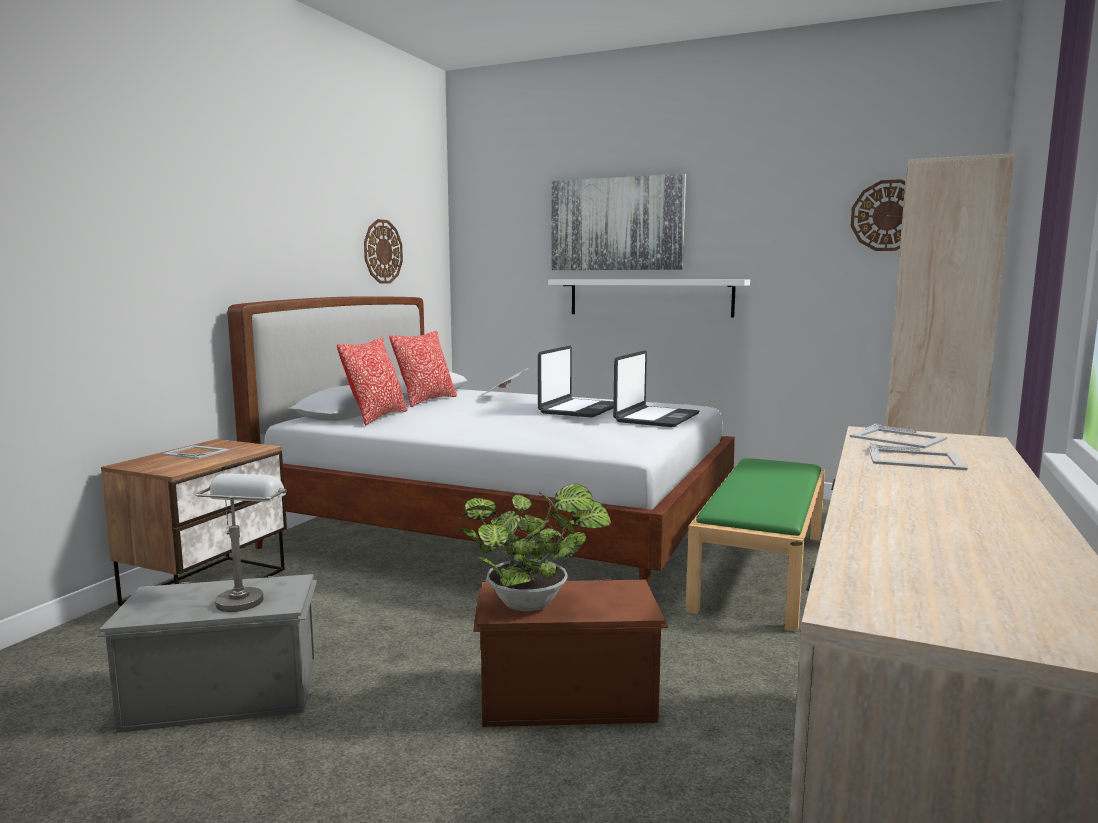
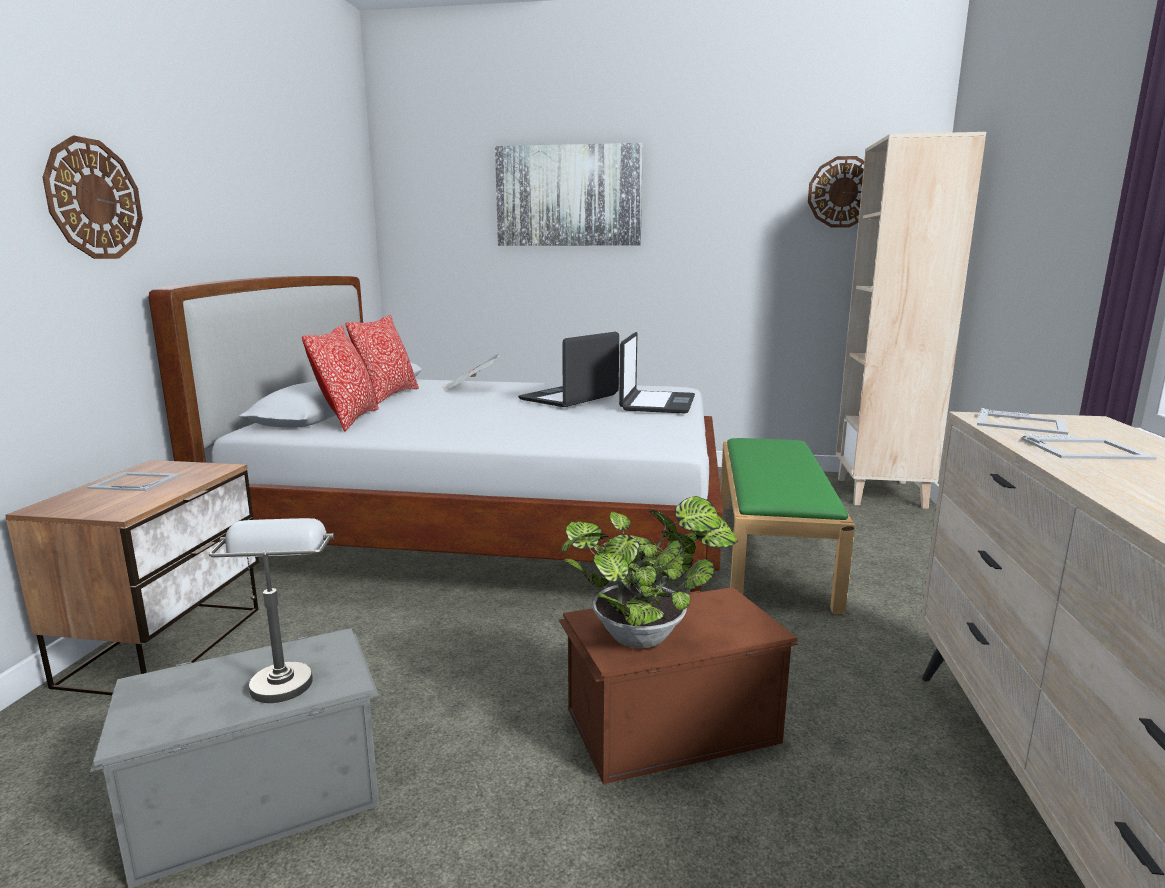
camera: 15 degrees left, 5 degrees up
wall clock [364,219,403,284] -> wall clock moved to [42,136,143,259]
laptop [538,346,614,418] -> laptop turned 150 degrees counterclockwise [518,332,619,407]
white shelf [548,279,750,318] -> none

